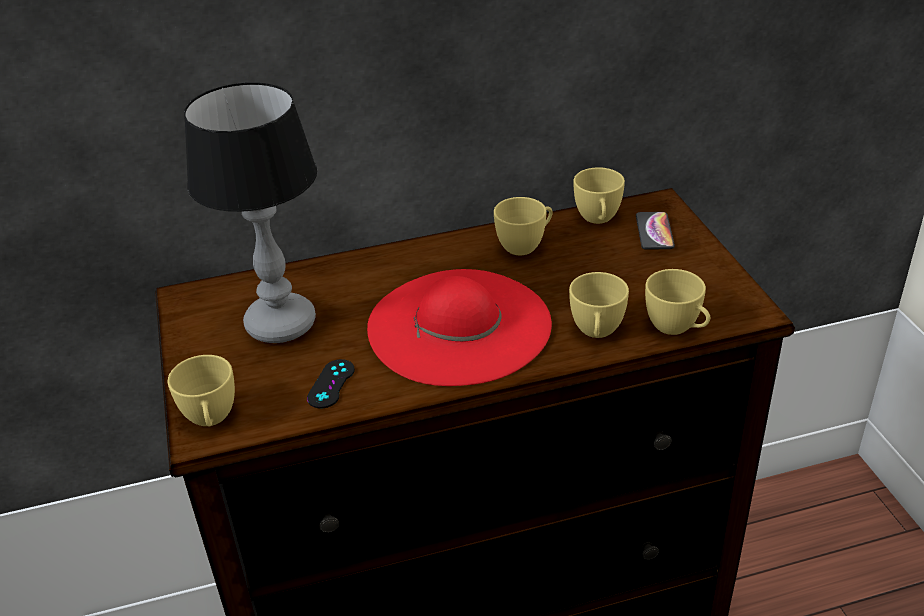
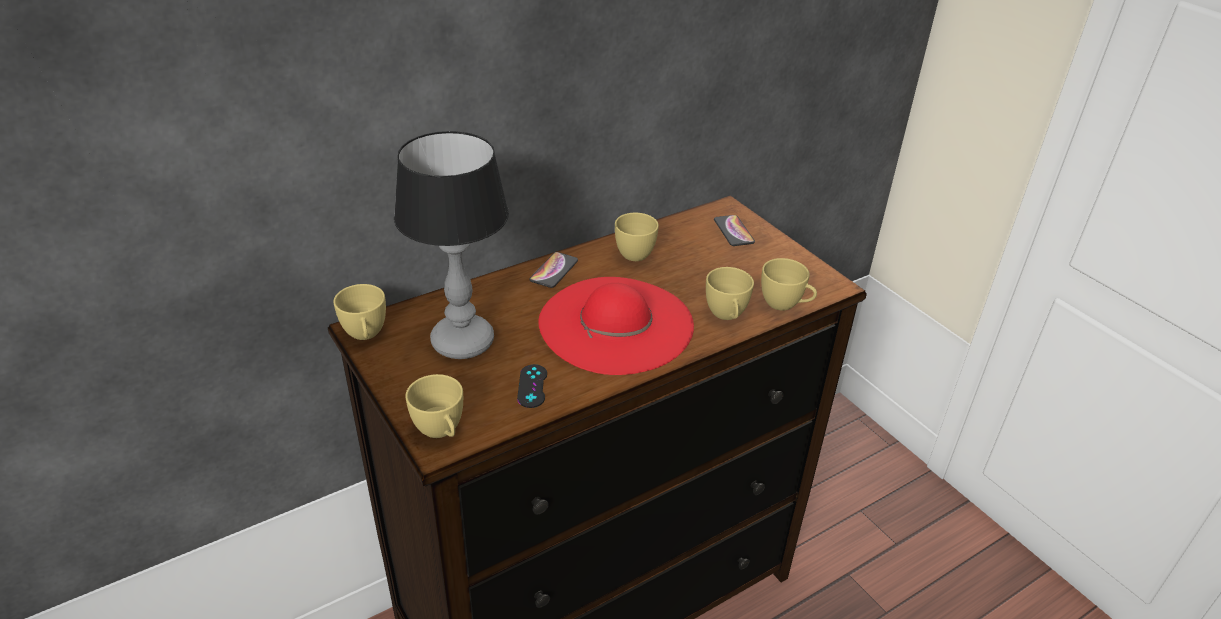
camera: 20 degrees left, 0 degrees up
yellow cup [574,167,625,224] -> yellow cup moved to [333,284,386,340]
none -> phone [529,252,578,288]

